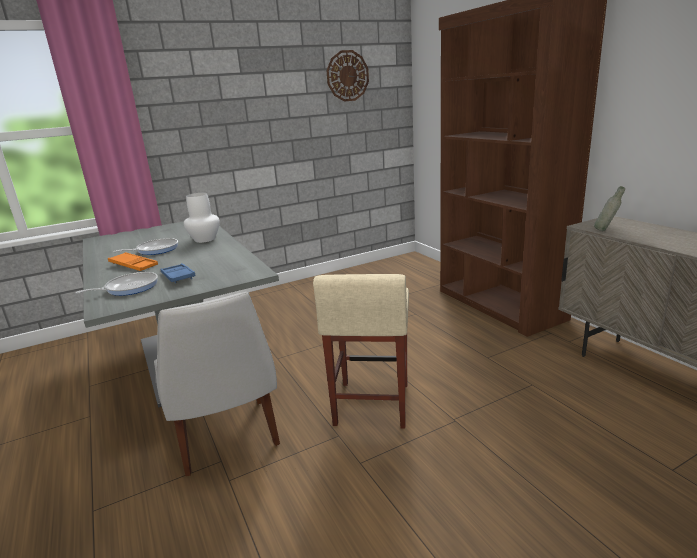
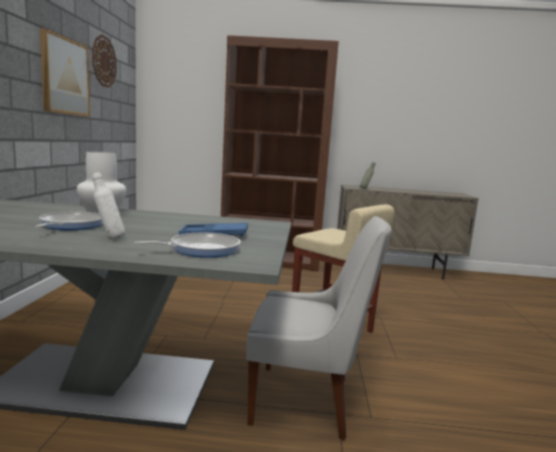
camera: 60 degrees left, 10 degrees down
frying pan [75,272,158,296] -> frying pan turned 60 degrees clockwise [135,232,240,258]
orange tray [108,252,158,271] -> white bottle [92,172,125,239]
none -> picture [40,28,90,117]

